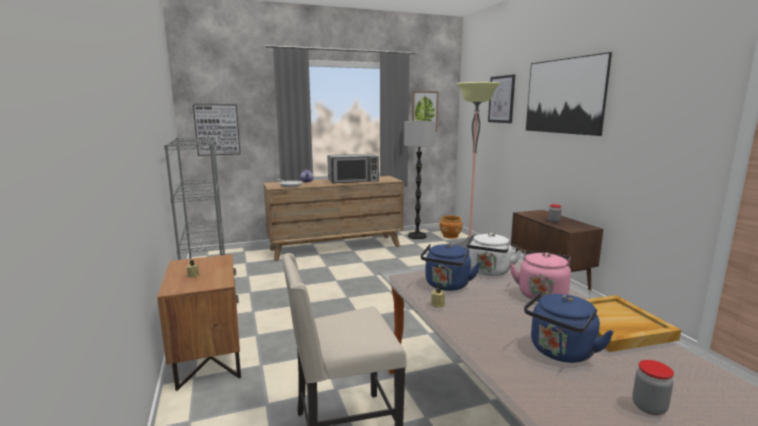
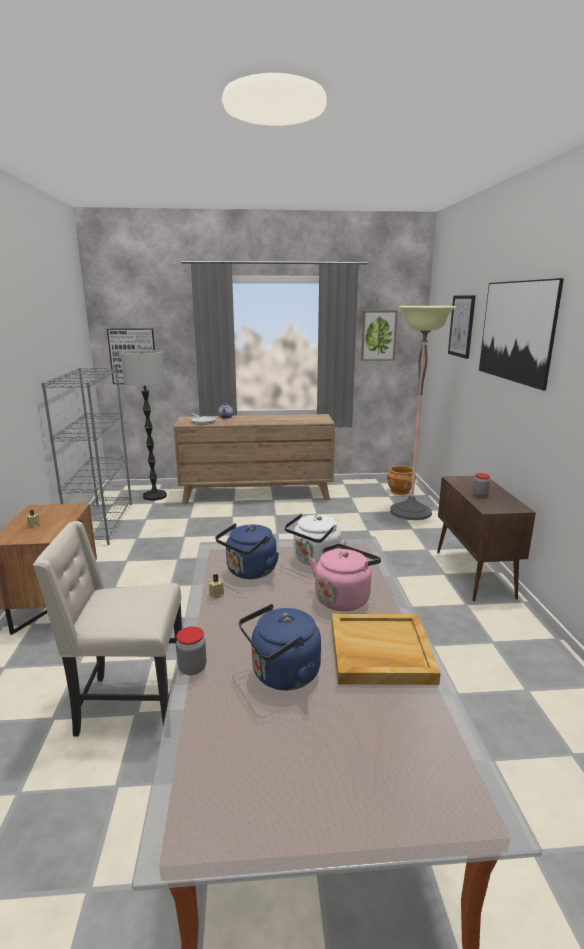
camera: 15 degrees right, 5 degrees up
microwave [327,154,379,184] -> none
floor lamp [404,121,435,239] -> floor lamp moved to [121,350,167,501]
jar [632,360,674,415] -> jar moved to [176,627,207,675]

